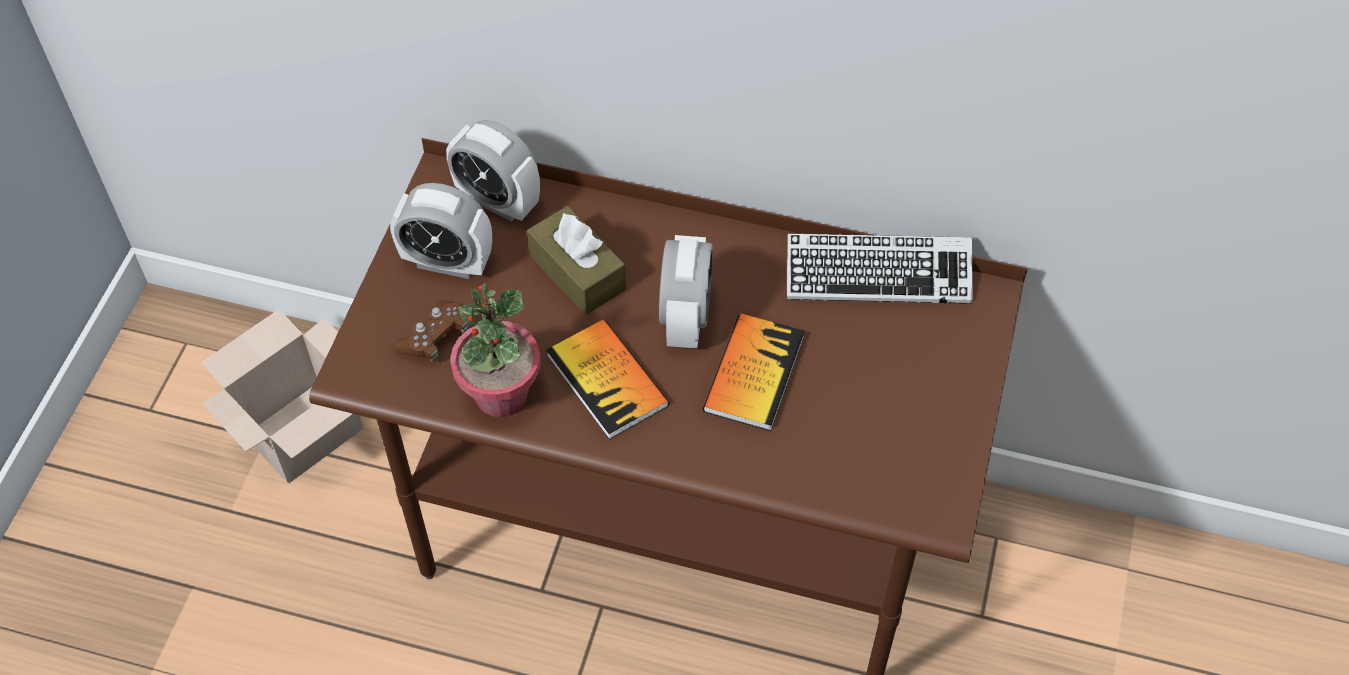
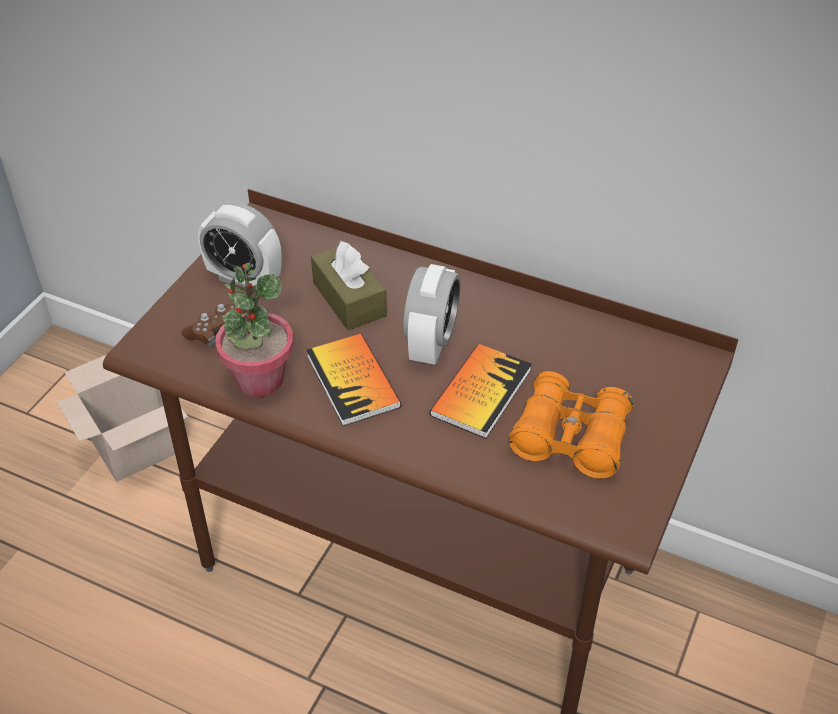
camera: 10 degrees right, 10 degrees down
alarm clock [446,120,540,222] -> none
keyboard [787,234,973,304] -> none
none -> orange binoculars [508,371,633,479]

